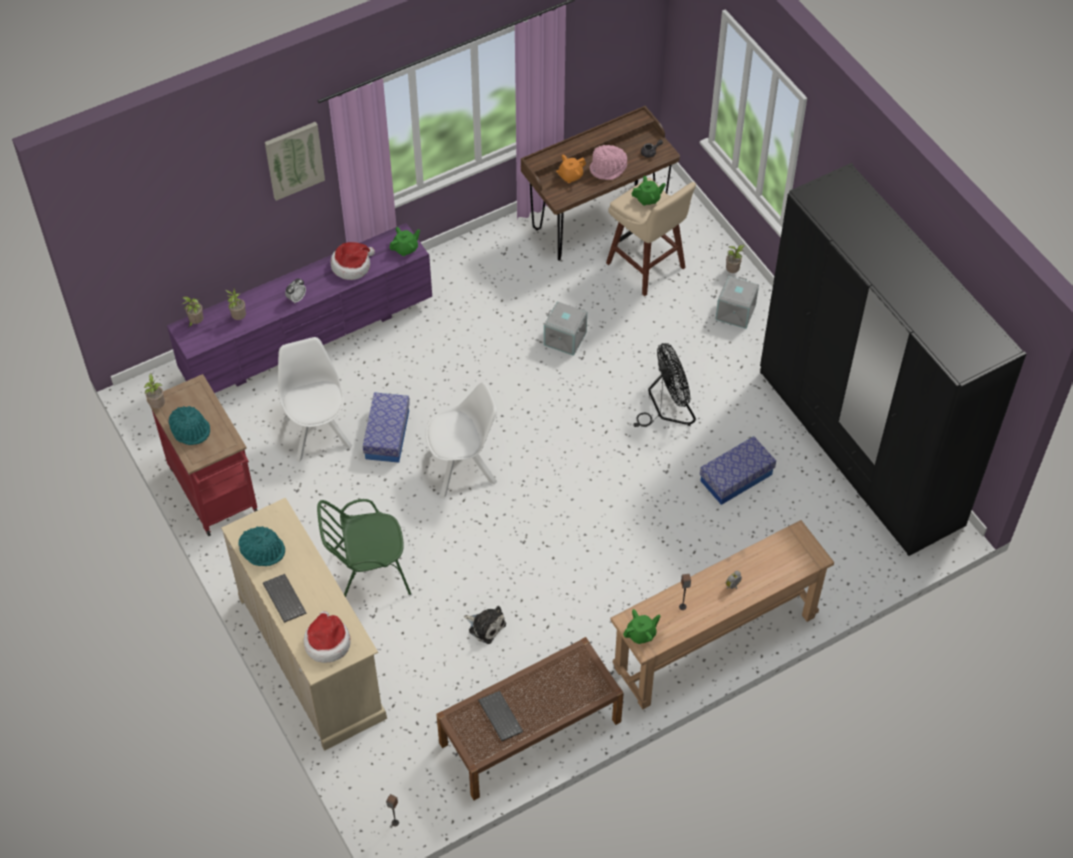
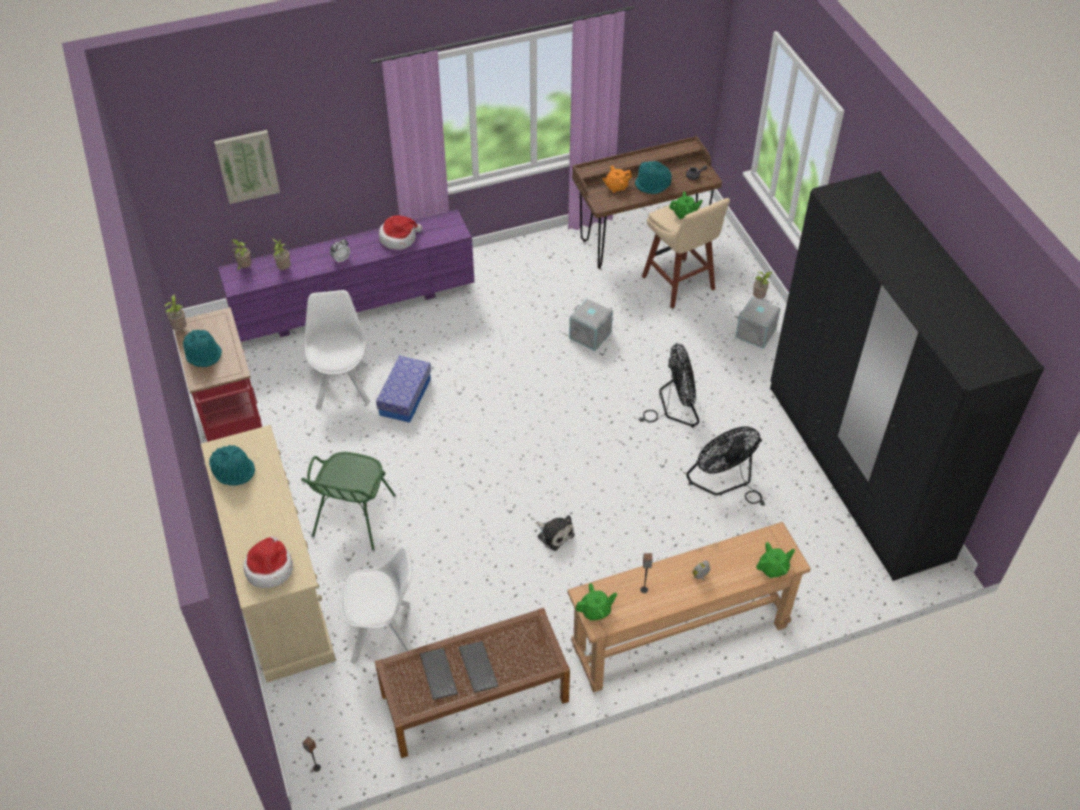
camera: 10 degrees right, 5 degrees down
keyboard [263,574,307,623] -> keyboard moved to [459,641,498,693]
picture [265,122,325,201] -> picture moved to [214,130,280,204]
green chair [317,499,412,597] -> green chair turned 75 degrees counterclockwise [301,452,396,552]
green teapot [389,227,420,256] -> green teapot moved to [756,542,795,578]
white chair [424,382,497,499] -> white chair moved to [339,546,413,664]
plush toy [464,606,506,644] -> plush toy moved to [535,515,575,551]
pink hat [590,145,627,180] -> turquoise hat [635,161,672,194]
storage box [700,436,776,505] -> black fan [686,426,765,506]

